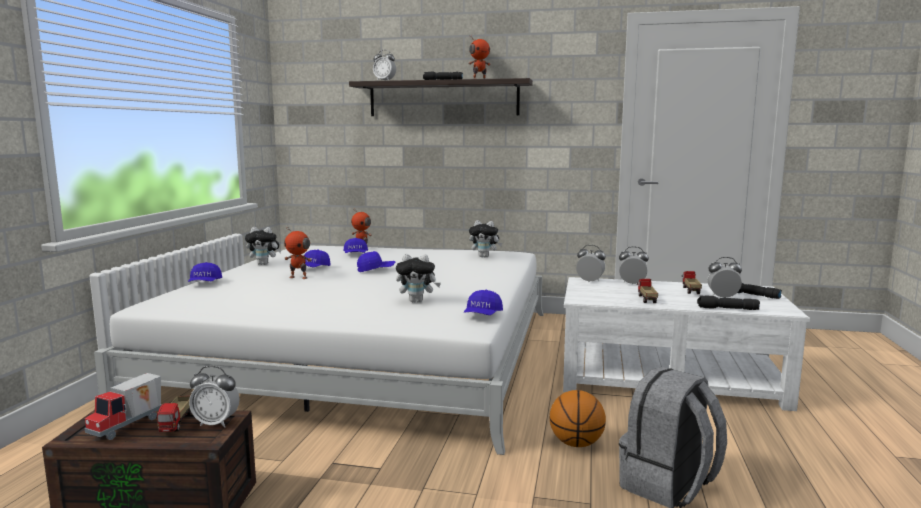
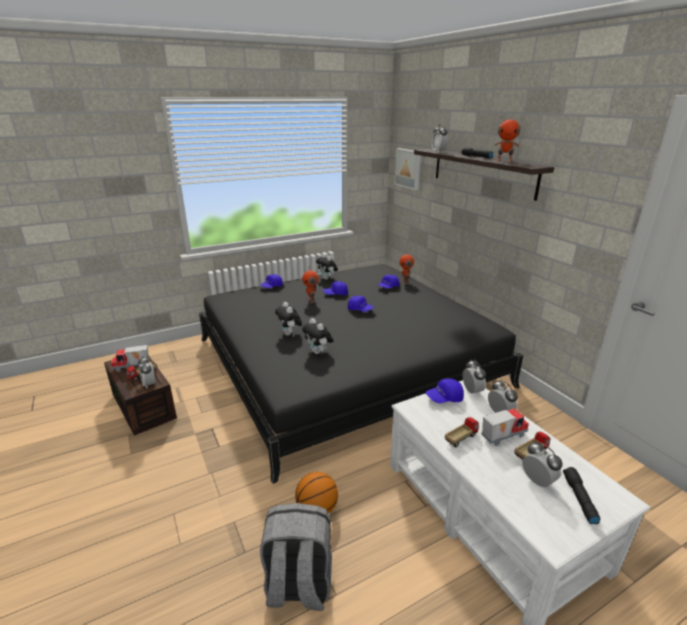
camera: 50 degrees right, 15 degrees up
white bed [94,246,544,455] -> black bed [199,264,523,484]
blue cap [464,290,503,315] -> blue cap moved to [426,379,464,403]
plush toy [469,220,502,257] -> plush toy moved to [275,302,302,336]
black flashlight [697,295,760,310] -> none
none -> picture [394,148,421,190]
none -> toy truck [481,408,529,446]

